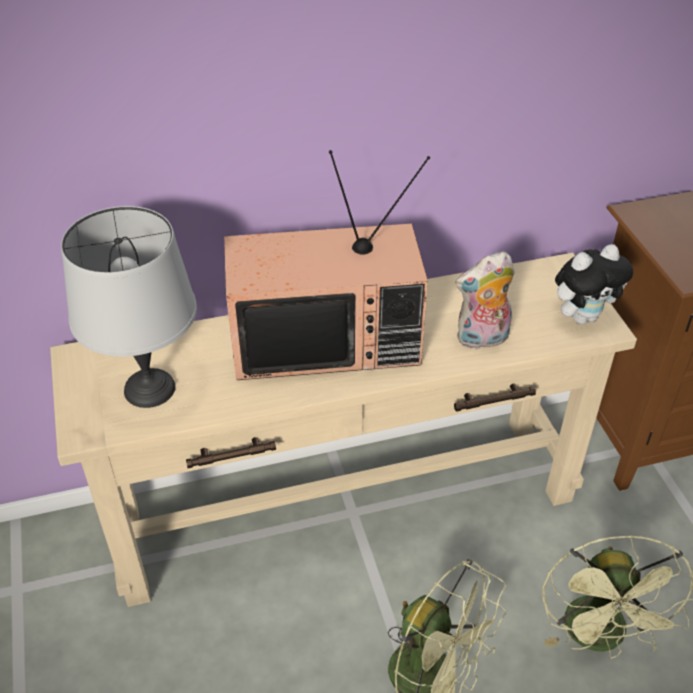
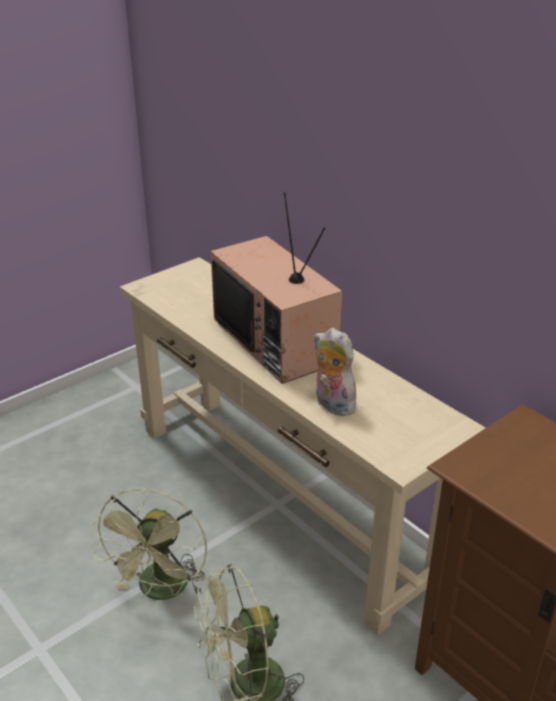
camera: 65 degrees right, 10 degrees down
grey table lamp [61,206,197,408] -> none
plush toy [555,244,633,324] -> none

